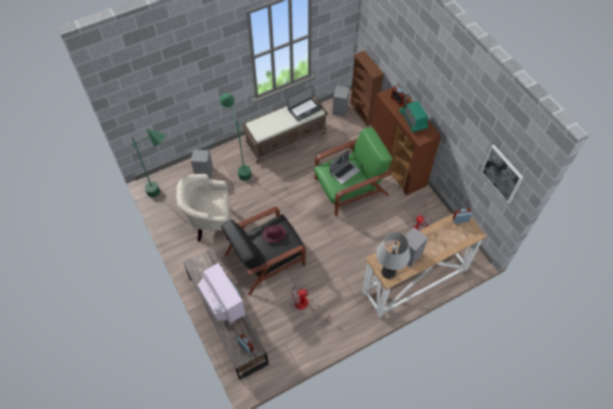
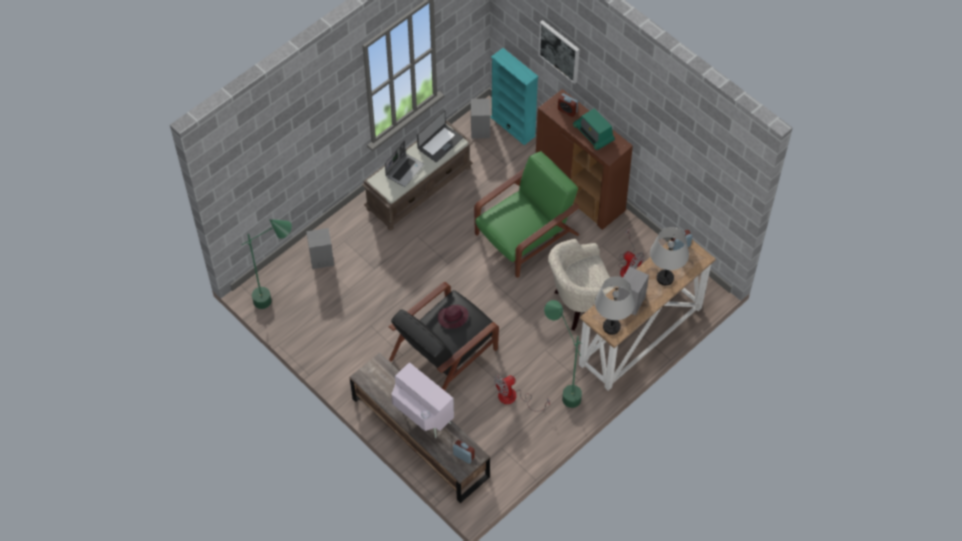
camera: 15 degrees left, 0 degrees up
beige armchair [176,174,230,242] -> beige armchair moved to [548,239,615,330]
green floor lamp [220,93,252,181] -> green floor lamp moved to [544,300,582,408]
laptop [330,150,360,184] -> laptop moved to [385,140,424,187]
brown bookcase [350,50,384,126] -> turquoise bookcase [490,48,539,145]
picture [481,145,524,204] -> picture moved to [538,20,580,84]
none -> grey table lamp [650,227,689,285]

